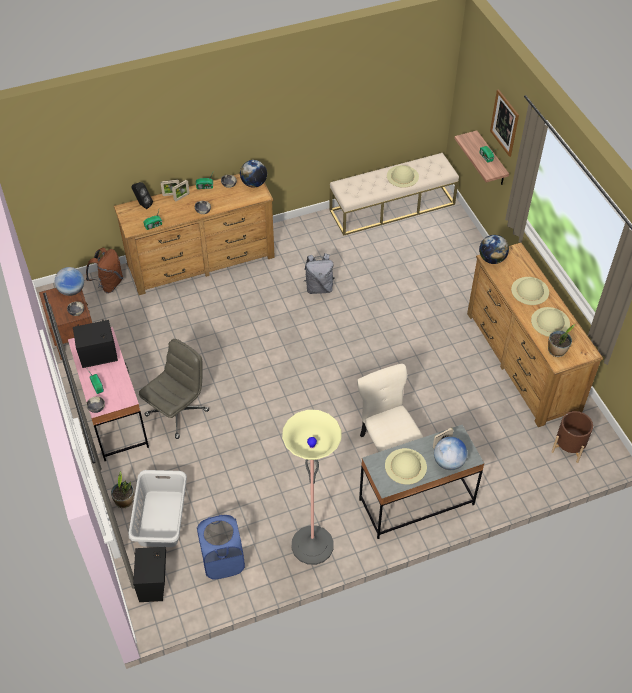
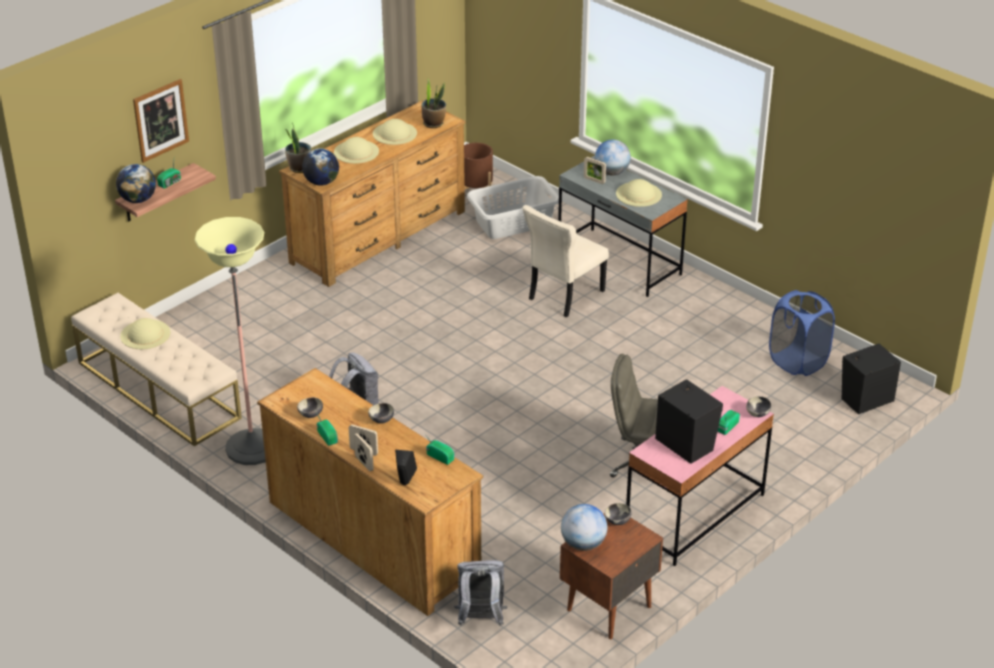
camera: 115 degrees left, 15 degrees down
brown backpack [86,248,123,293] -> grey backpack [454,560,507,626]
potted plant [111,471,134,508] -> potted plant moved to [285,123,312,173]
grey laundry basket [129,470,187,547] -> grey laundry basket moved to [467,176,559,239]
globe [240,160,267,188] -> globe moved to [116,164,156,203]
floor lamp [282,410,341,565] -> floor lamp moved to [195,217,266,465]

